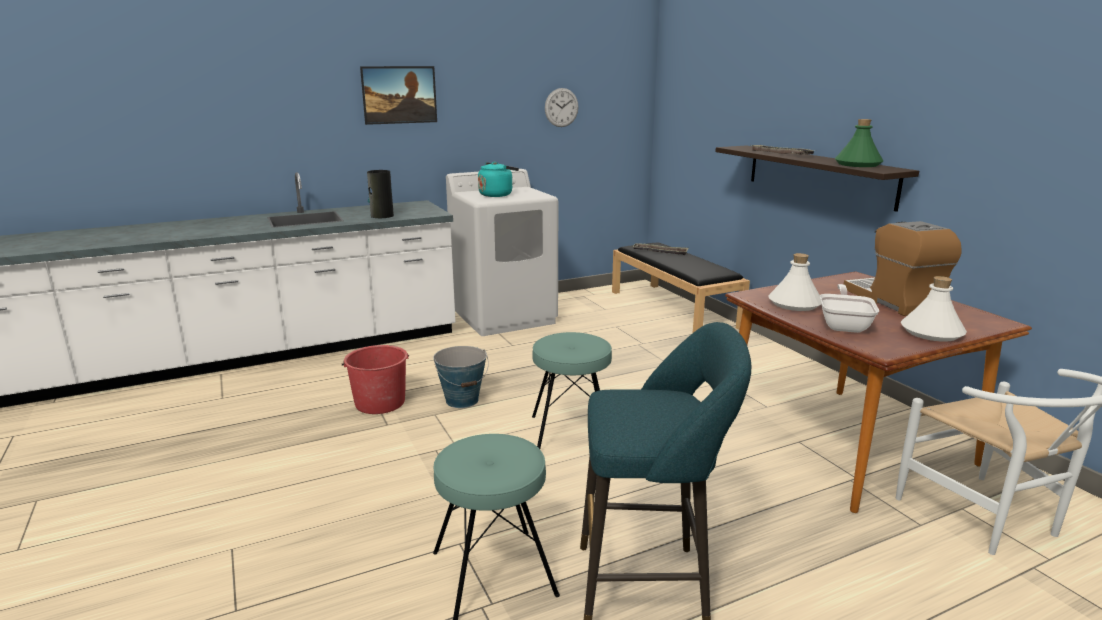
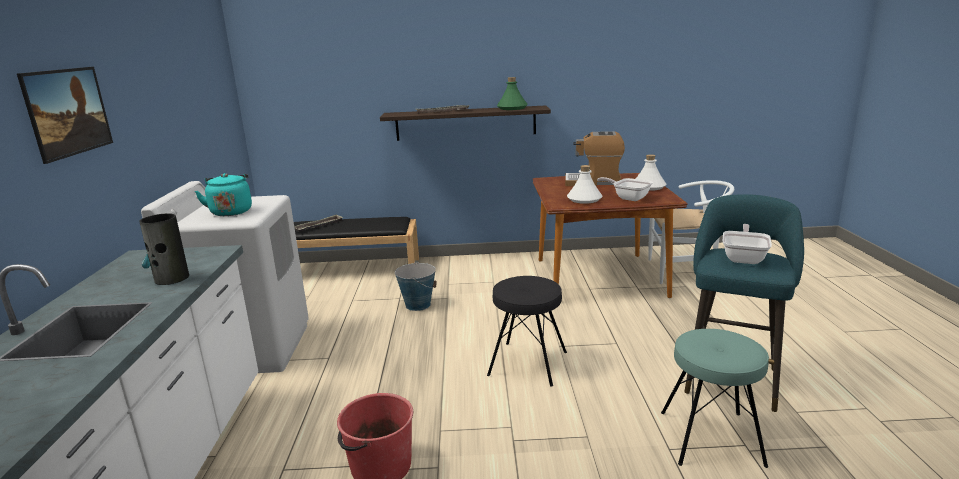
camera: 65 degrees left, 0 degrees up
bucket [433,346,489,408] -> bucket moved to [395,261,437,311]
turquoise stool [532,332,612,449] -> black stool [487,276,567,387]
wall clock [545,88,579,127] -> none
none -> frying pan [723,224,772,264]

